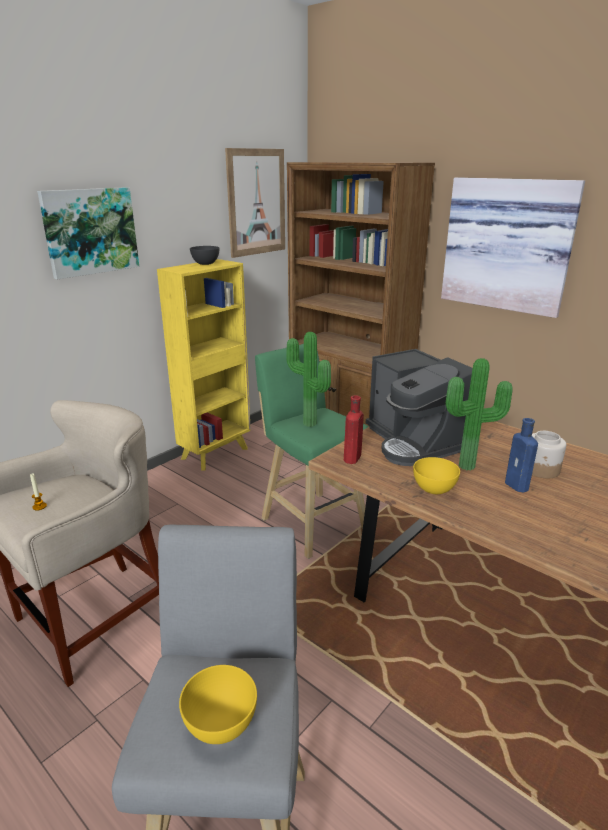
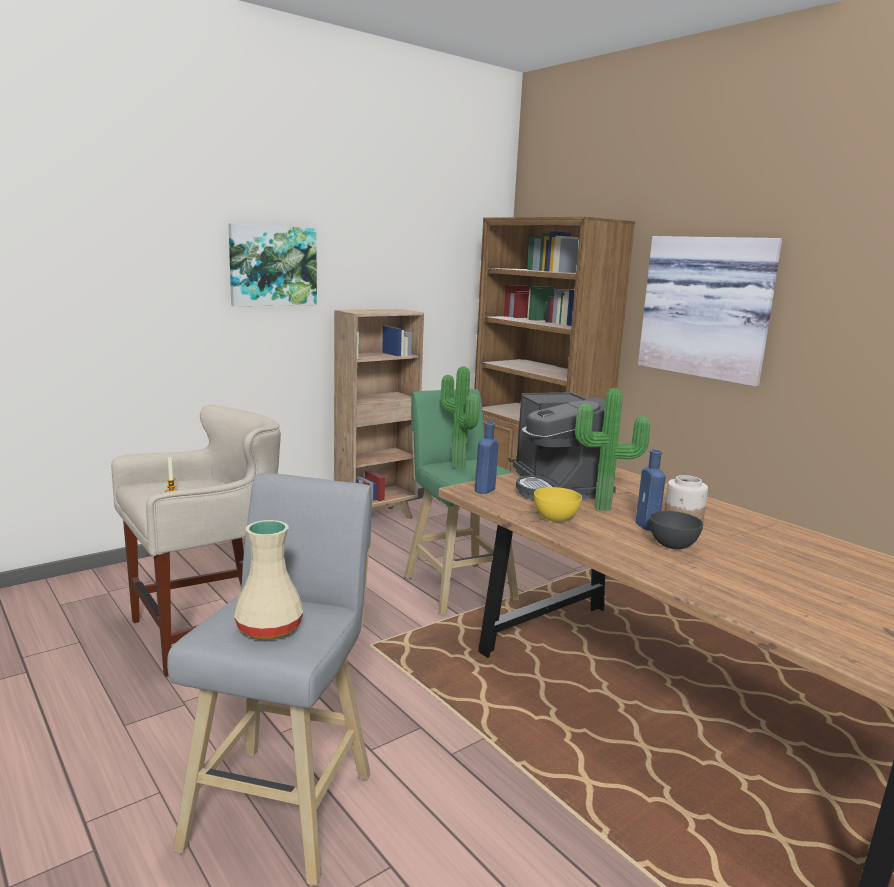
camera: 10 degrees right, 10 degrees down
yellow bookcase [157,259,251,471] -> brown bookcase [334,309,424,519]
yellow bowl [179,665,257,744] -> beige vase [234,520,303,640]
grey bowl [190,246,219,265] -> grey bowl moved to [650,511,703,549]
picture [225,148,285,258] -> none
red bottle [344,395,364,464] -> blue bottle [475,422,498,494]

